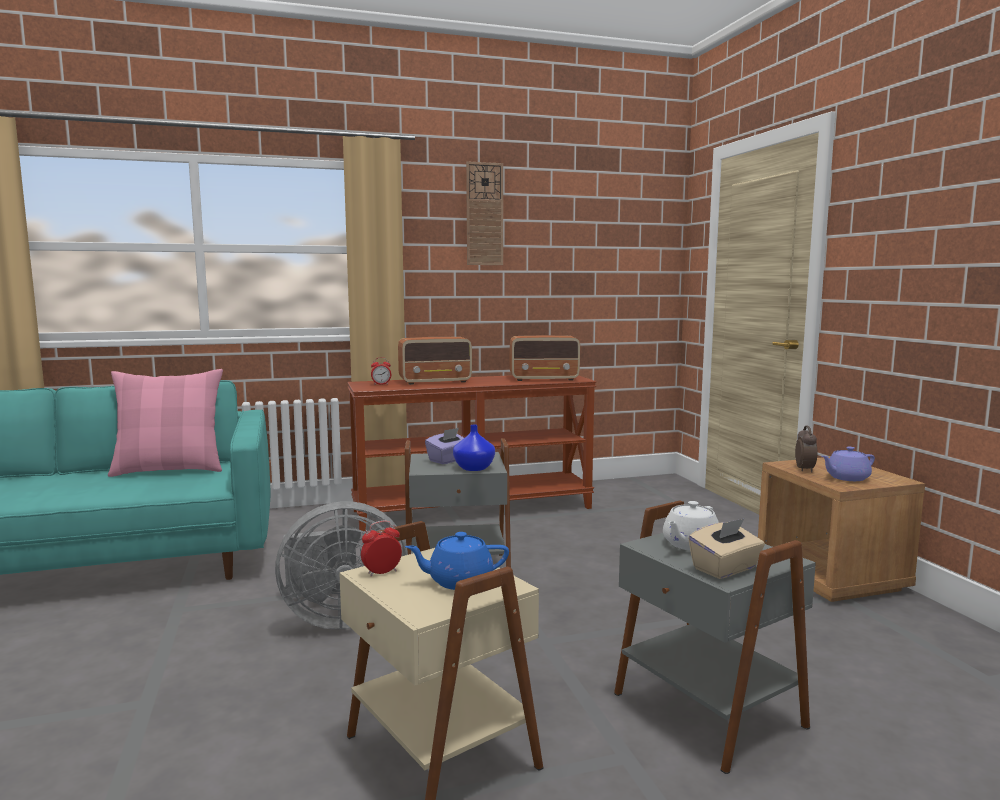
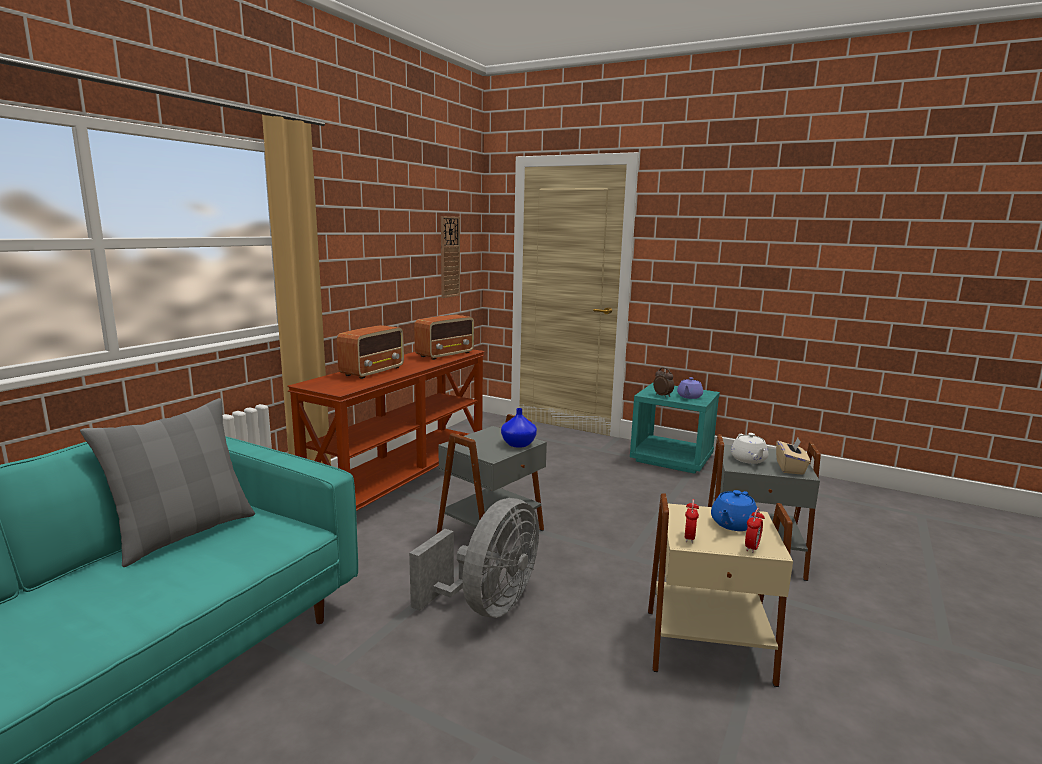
camera: 45 degrees left, 5 degrees up
pink pillow [108,369,223,477] -> grey pillow [80,398,255,567]
alarm clock [371,357,391,385] -> alarm clock moved to [745,508,765,553]
purple tissue box [425,428,464,464] -> none
wall clock [466,161,503,265] -> wall clock moved to [441,216,460,298]
brown nightstand [758,457,925,602] -> turquoise nightstand [630,383,720,474]

